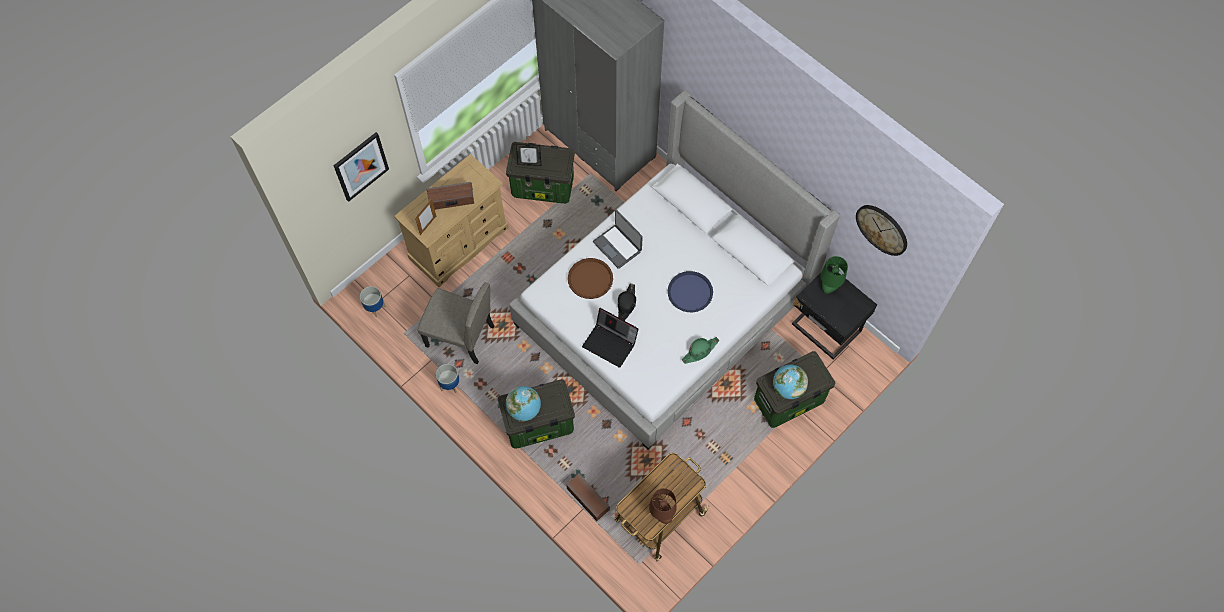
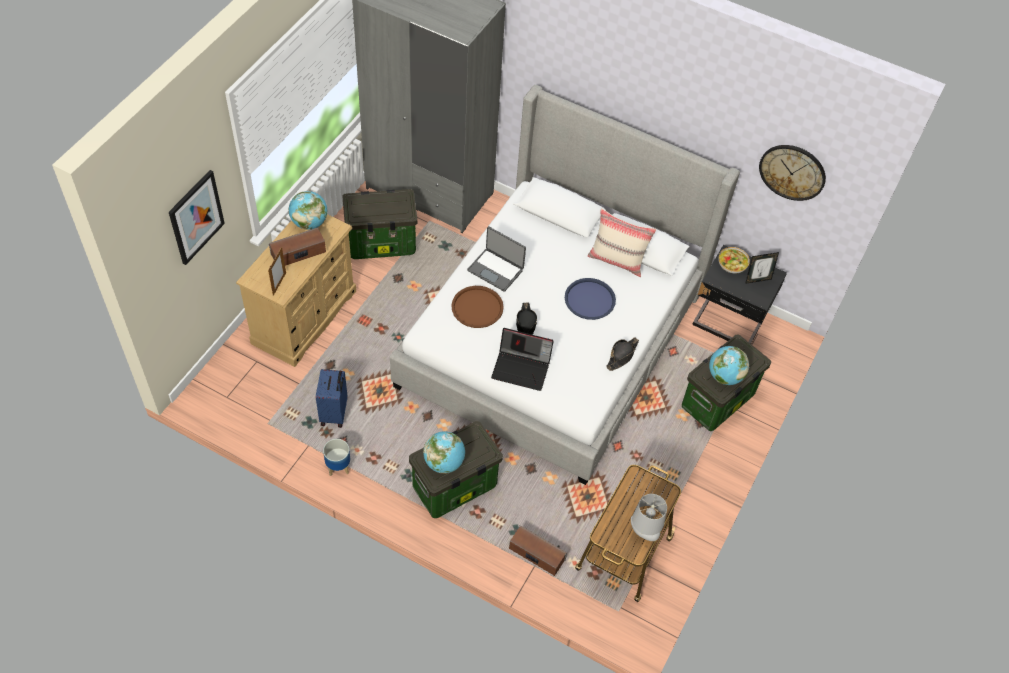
camera: 20 degrees left, 10 degrees down
planter [360,286,386,317] -> none
beige chair [417,283,494,364] -> blue suitcase [316,369,348,428]
picture frame [516,144,541,166] -> picture frame moved to [745,252,779,284]
brown table lamp [649,488,677,524] -> grey table lamp [631,494,667,541]
green hat [682,337,719,364] -> black hat [606,337,639,371]
green table lamp [820,256,848,294] -> bowl [718,247,750,274]
none -> globe [289,191,327,230]
none -> beige pillow [588,208,656,277]

